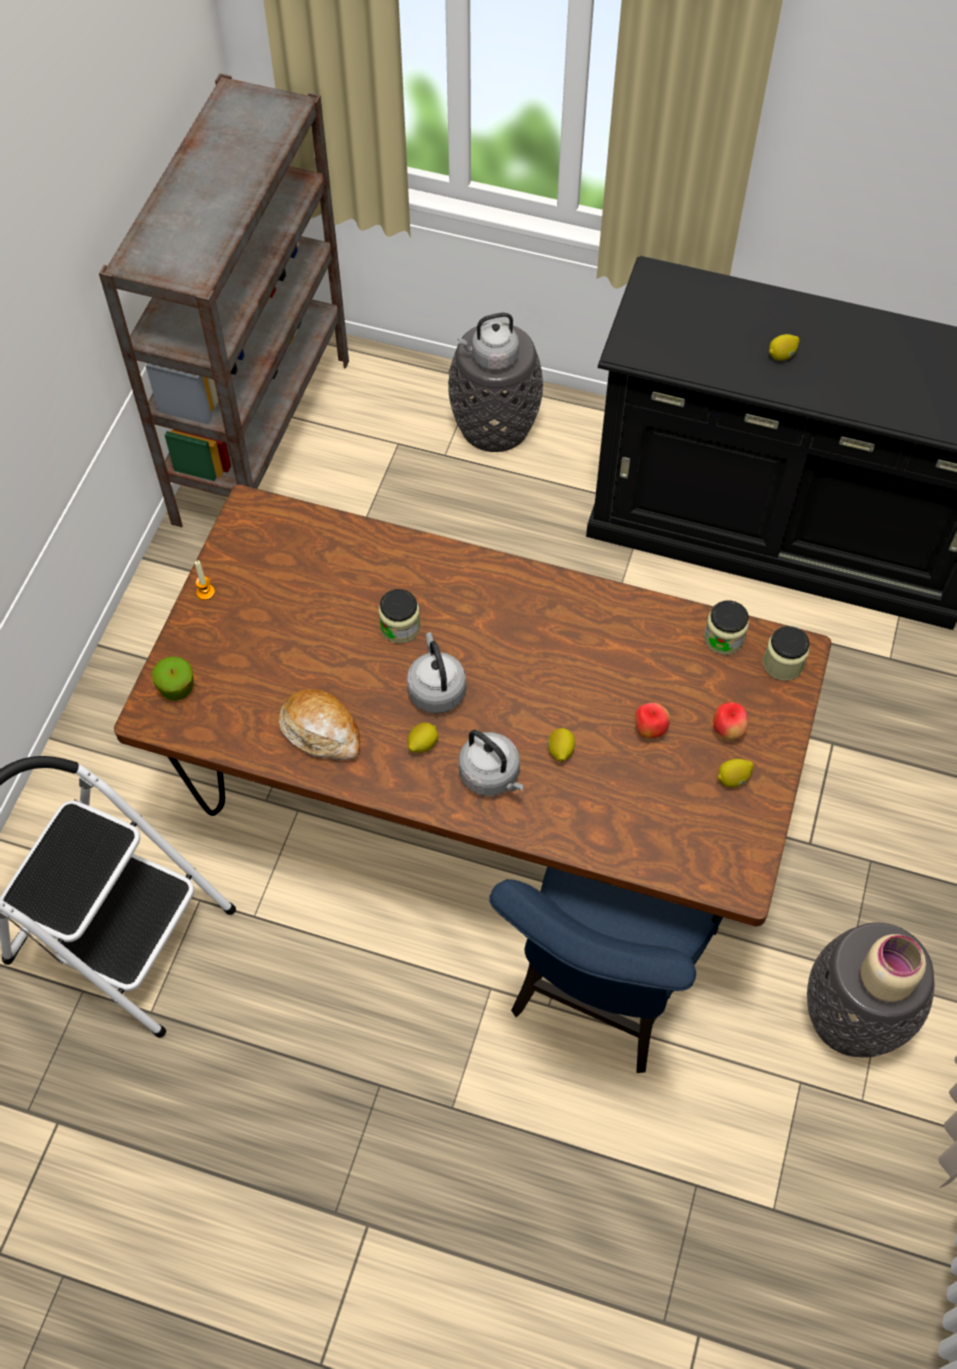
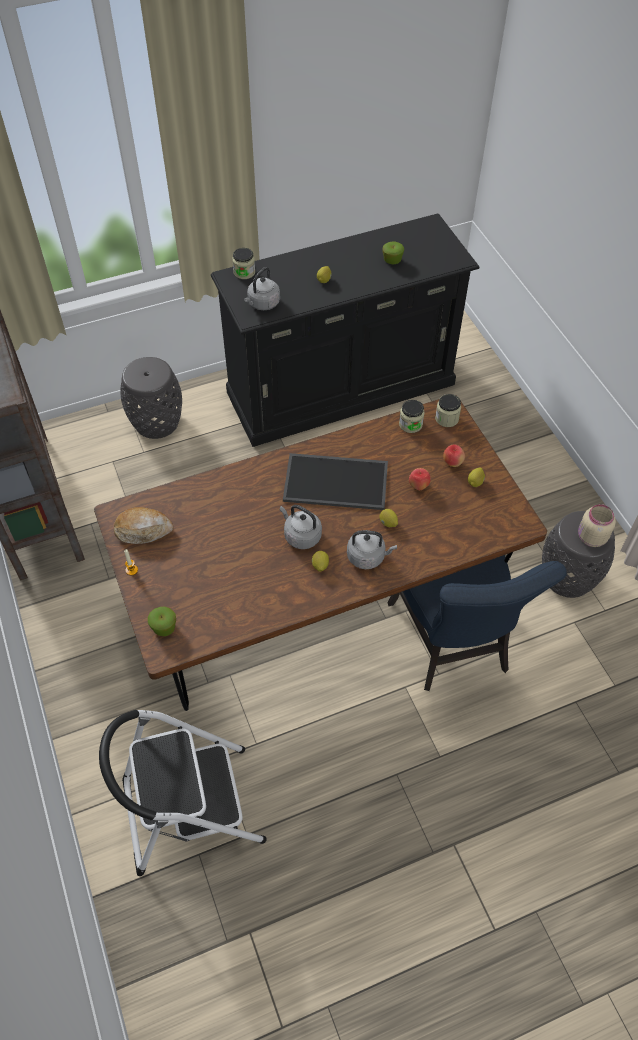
camera: 40 degrees left, 5 degrees down
bread [279,689,361,760] -> bread moved to [114,507,174,544]
jar [378,589,420,643] -> jar moved to [232,248,255,279]
grey kettle [458,313,519,371] -> grey kettle moved to [244,267,280,310]
none -> tray [283,453,388,510]
none -> apple [382,242,404,264]

